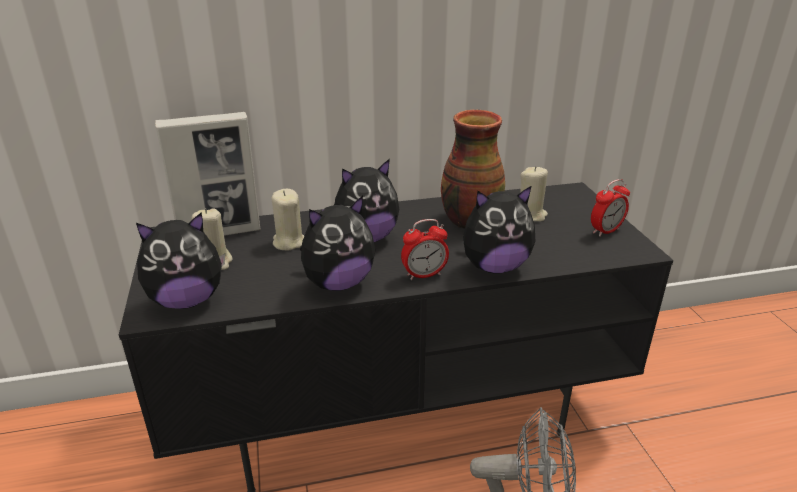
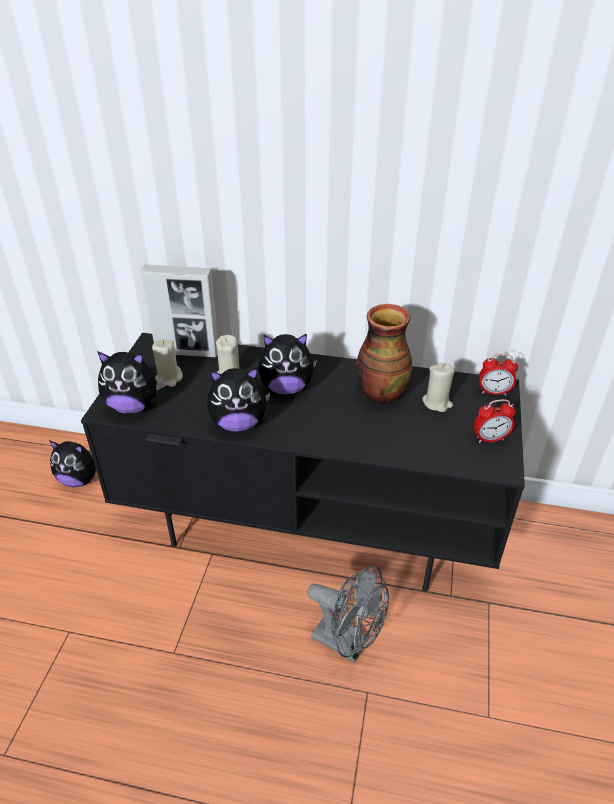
camera: 25 degrees right, 10 degrees up
alarm clock [401,219,449,280] -> alarm clock moved to [479,354,518,395]
plush toy [463,186,535,274] -> plush toy moved to [49,440,96,487]

